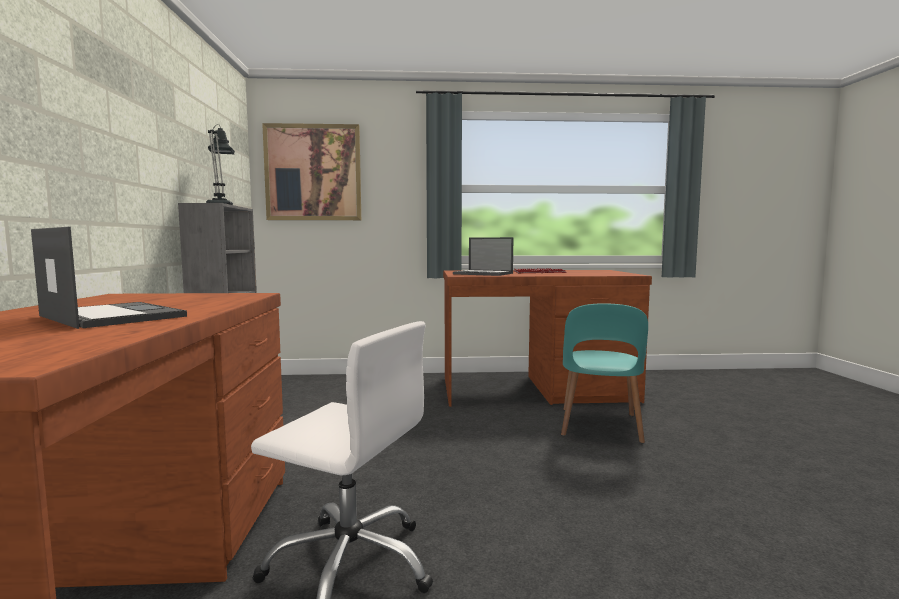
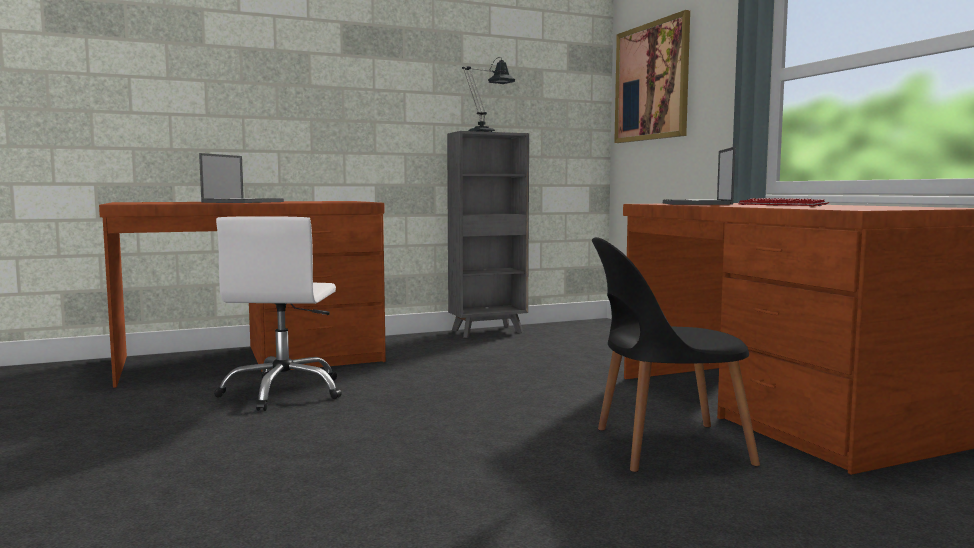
camera: 70 degrees right, 0 degrees up
turquoise chair [561,303,648,443] -> black chair [592,237,760,472]

